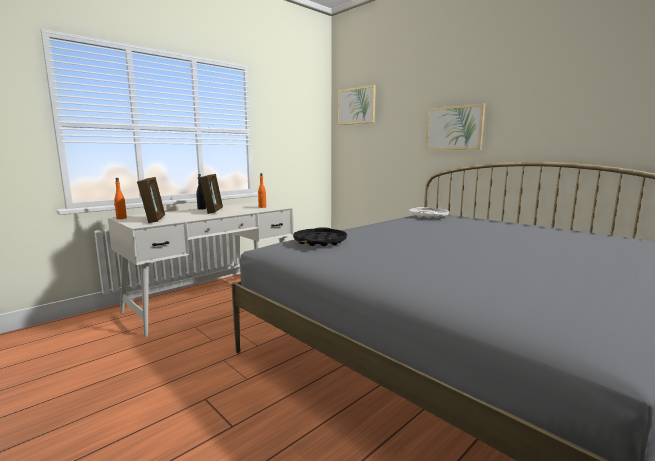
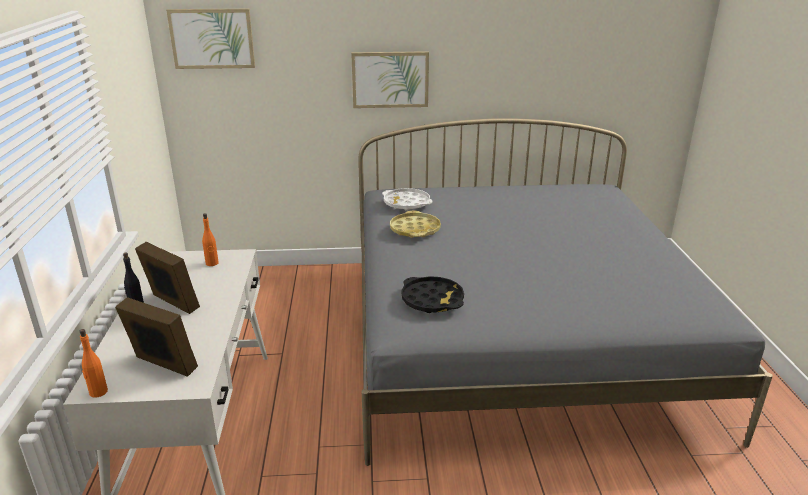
camera: 50 degrees left, 15 degrees up
none -> yellow tray [390,211,441,238]

